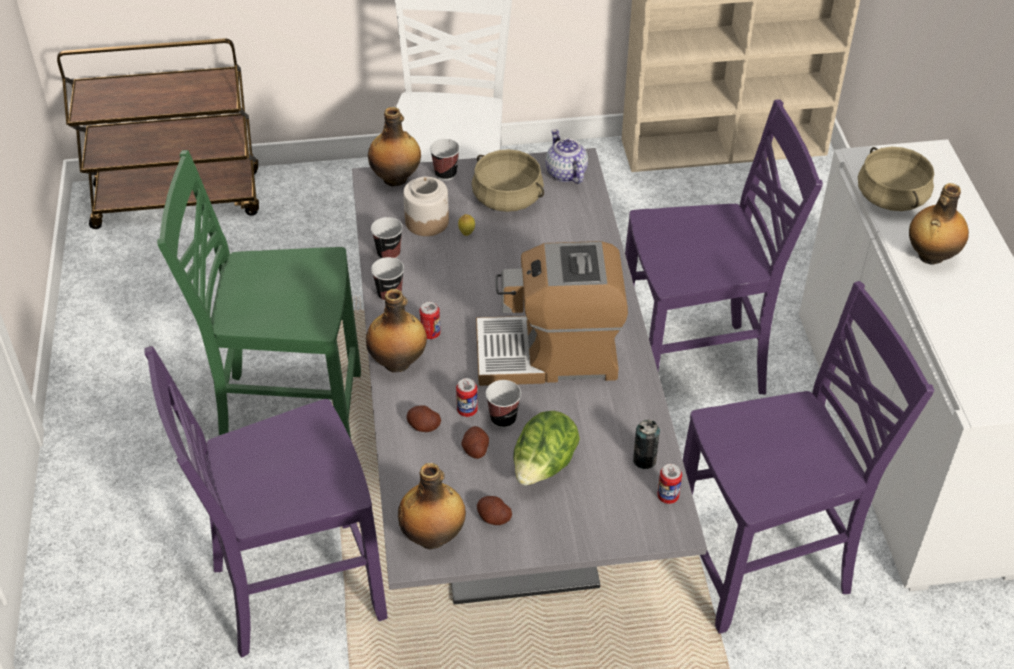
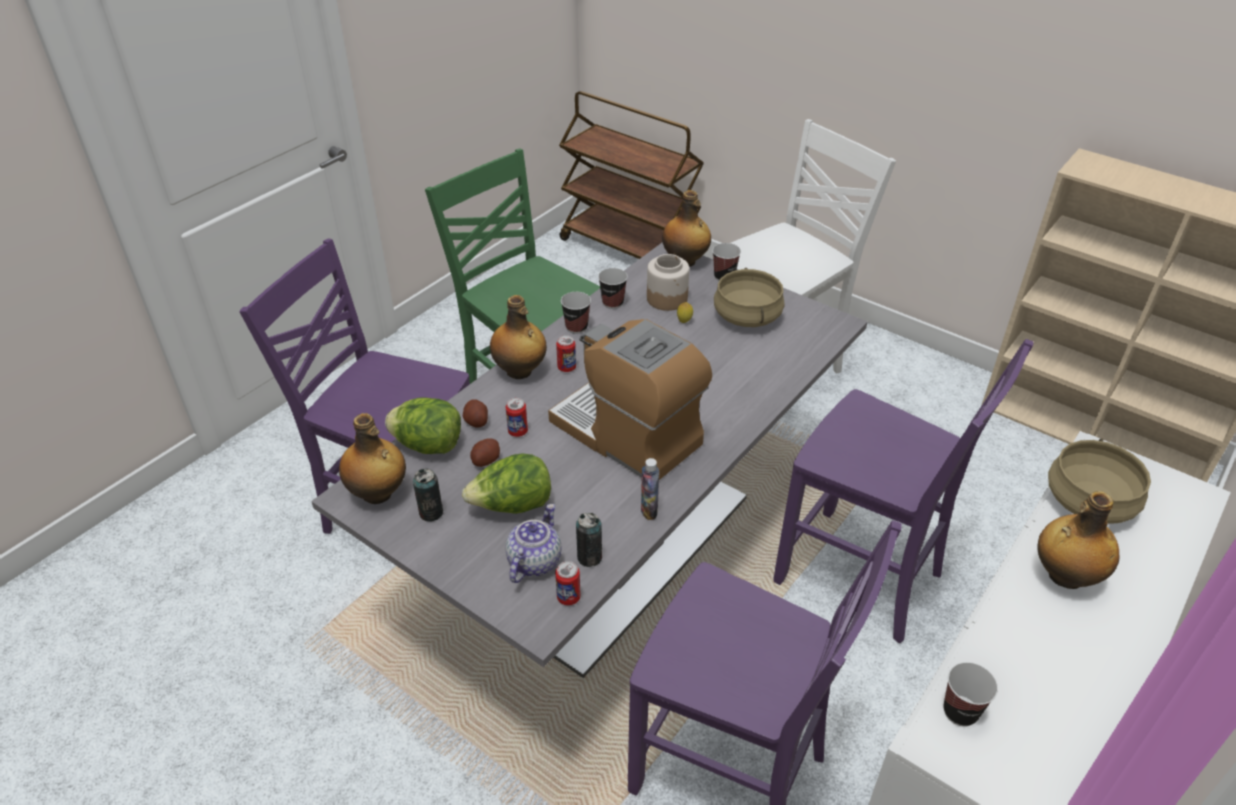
camera: 45 degrees right, 5 degrees down
potato [477,496,512,525] -> can [413,468,443,521]
cup [486,380,521,428] -> cup moved to [943,662,998,727]
teapot [546,129,588,184] -> teapot moved to [506,504,562,583]
none -> lettuce [385,398,461,454]
none -> bottle [641,458,659,520]

